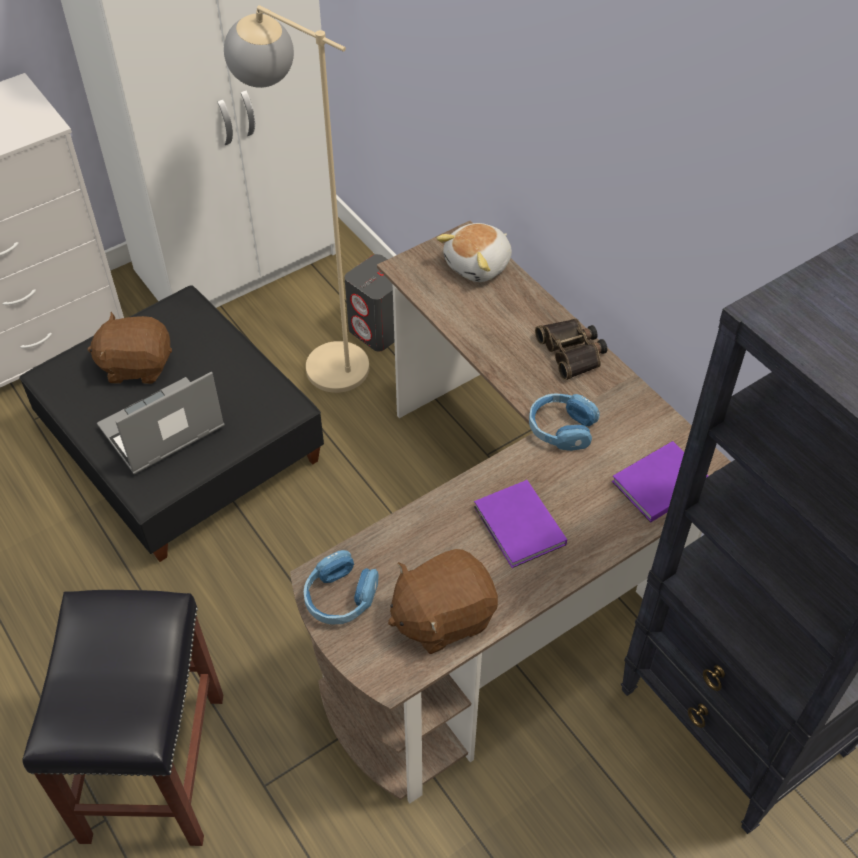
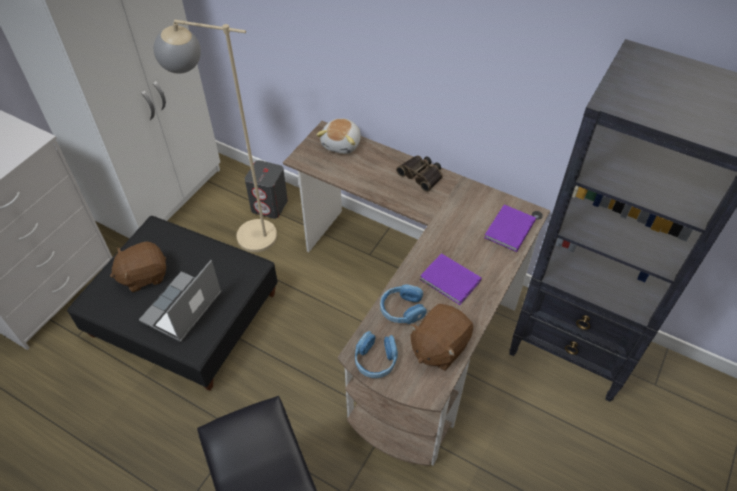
camera: 25 degrees left, 0 degrees up
blue headphones [529,394,600,451] -> blue headphones moved to [380,285,427,324]

